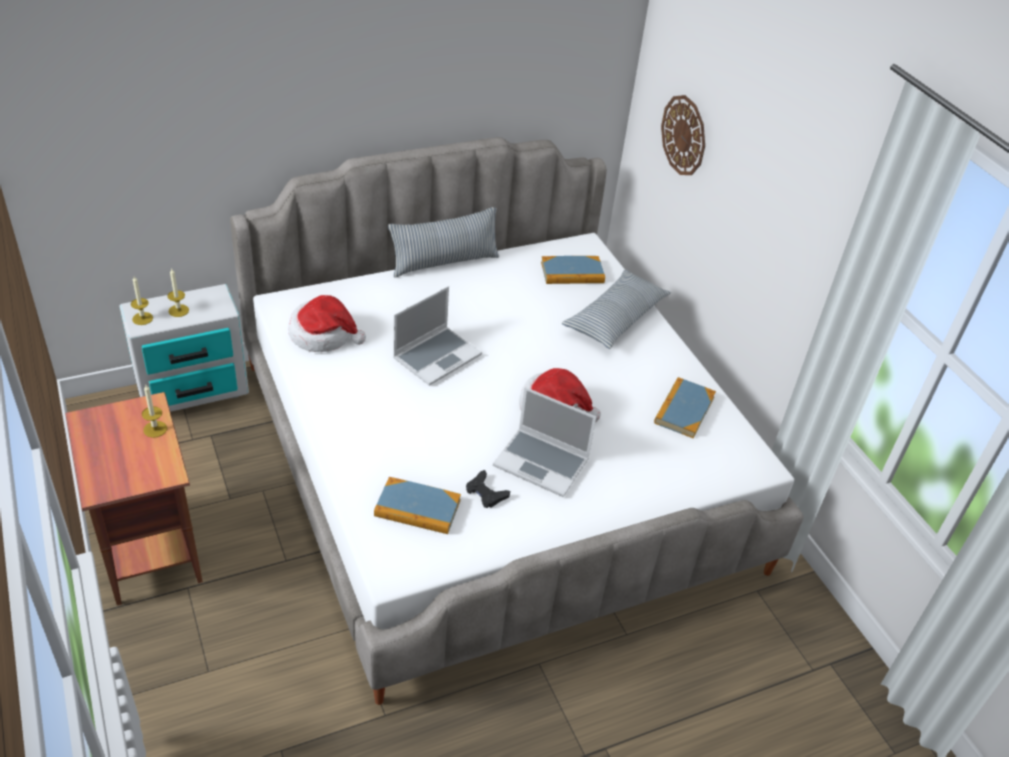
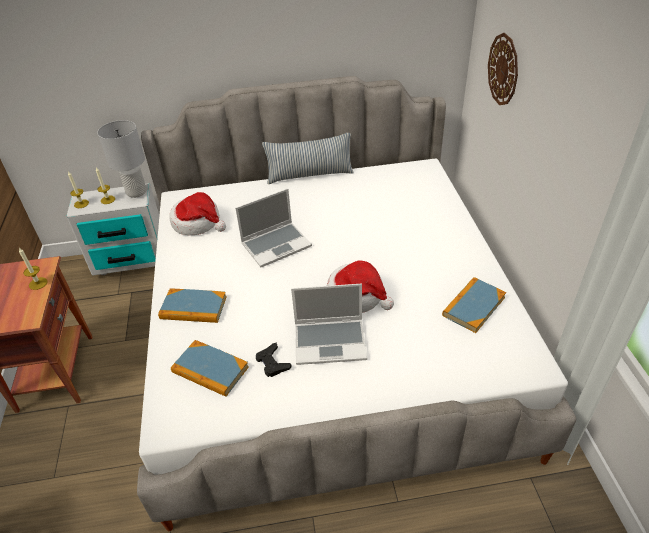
camera: 20 degrees right, 0 degrees up
laptop [493,387,596,497] -> laptop turned 45 degrees counterclockwise [291,284,367,365]
book [541,256,605,284] -> book moved to [158,288,227,323]
pillow [562,269,671,349] -> none
none -> grey table lamp [97,120,146,198]

